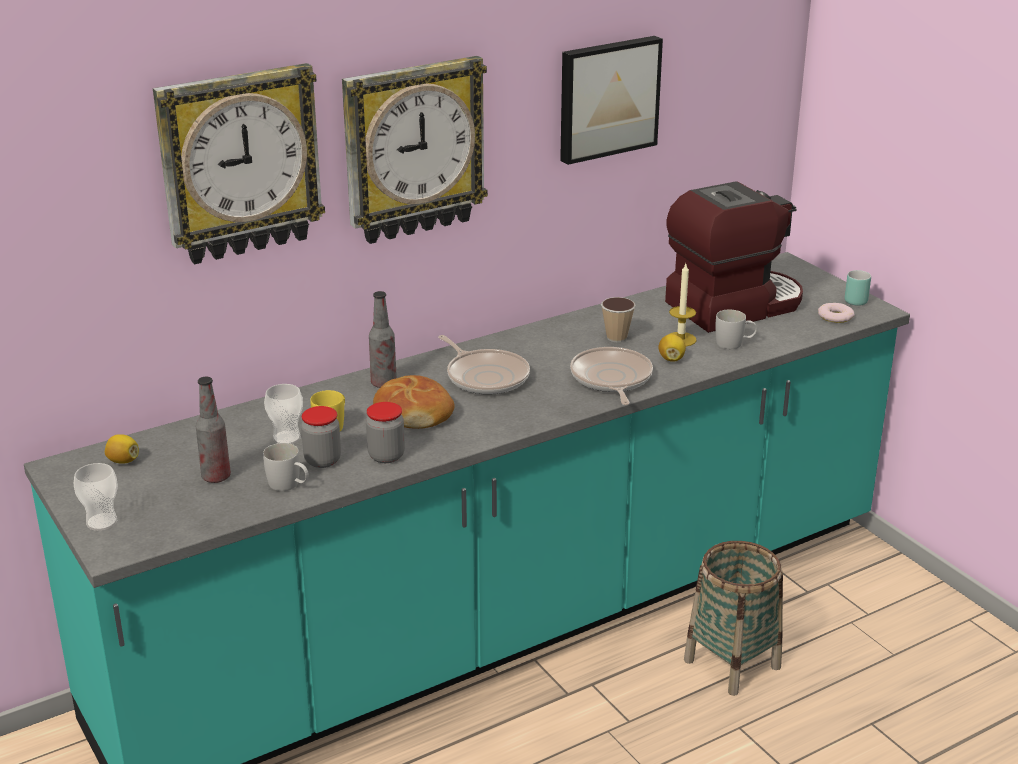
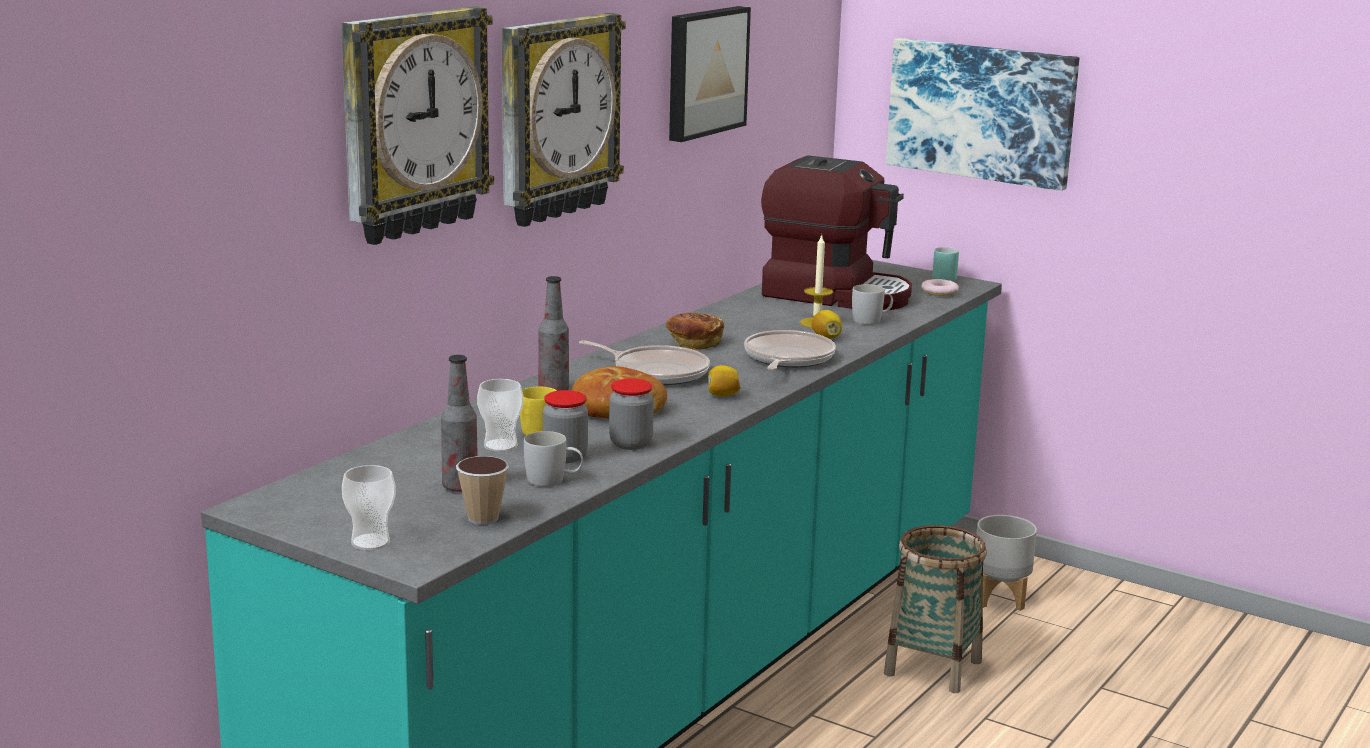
camera: 25 degrees left, 10 degrees down
lemon [105,434,139,464] -> lemon moved to [708,365,741,397]
frying pan [570,347,653,405] -> frying pan turned 45 degrees clockwise [744,330,836,370]
cup [601,297,636,342] -> cup moved to [456,456,509,525]
coffee machine [665,181,803,333] -> coffee machine turned 75 degrees clockwise [761,155,912,310]
none -> bread [666,312,724,350]
none -> picture [886,38,1079,191]
none -> grey planter [976,515,1037,611]

